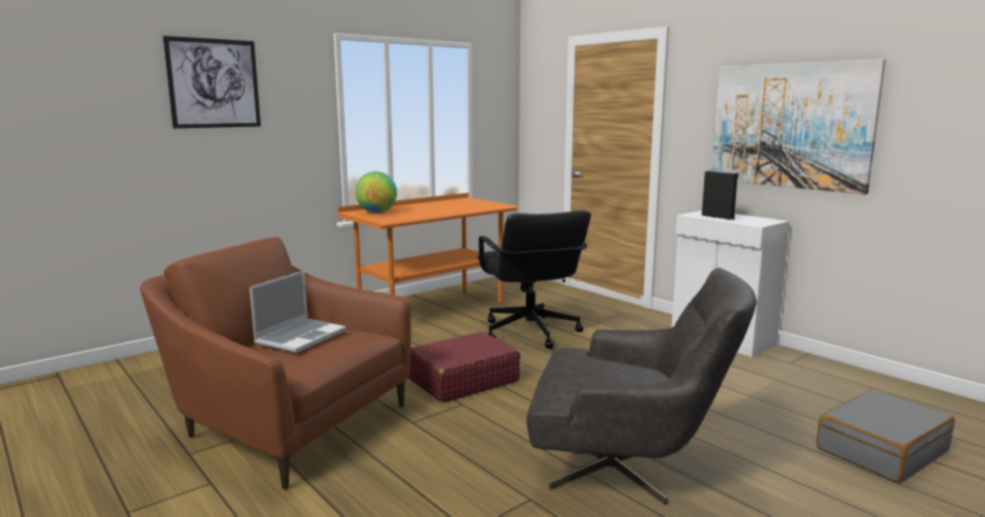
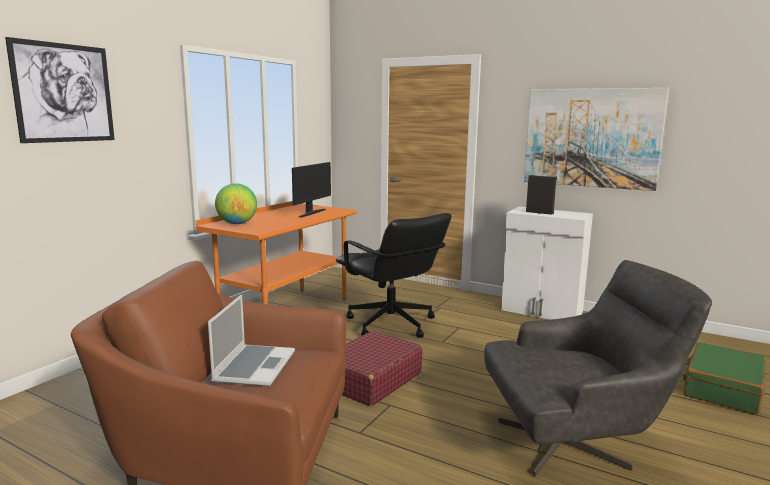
camera: 20 degrees left, 0 degrees up
grey suitcase [816,389,955,483] -> green suitcase [683,342,766,415]
none -> monitor [292,162,331,218]

